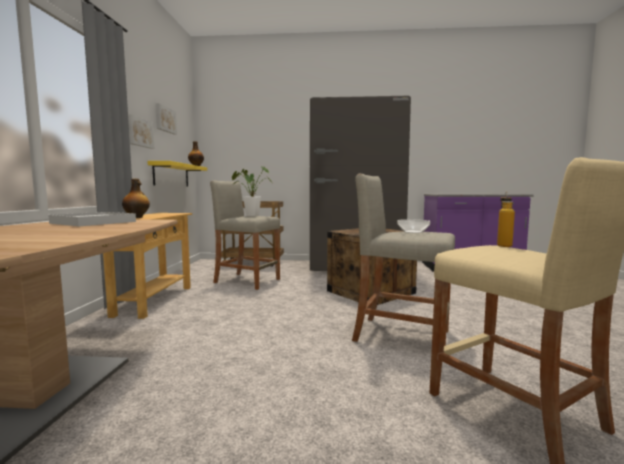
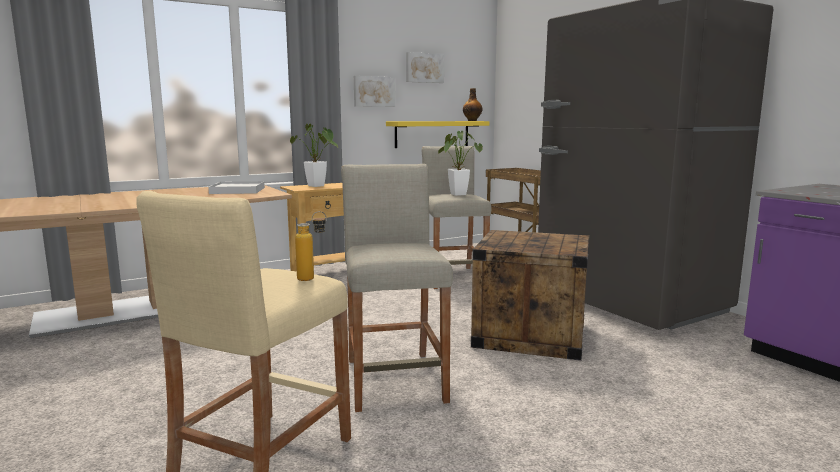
camera: 55 degrees right, 5 degrees up
bottle [122,179,150,218] -> potted plant [290,124,338,187]
bowl [397,219,430,233] -> none

